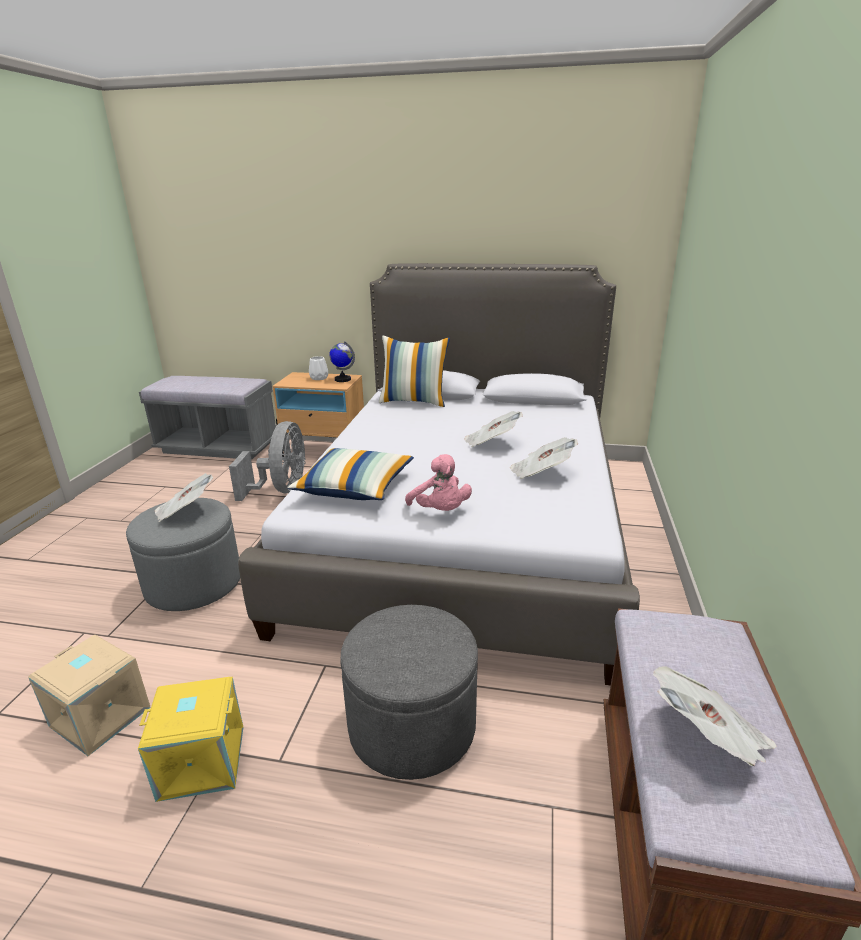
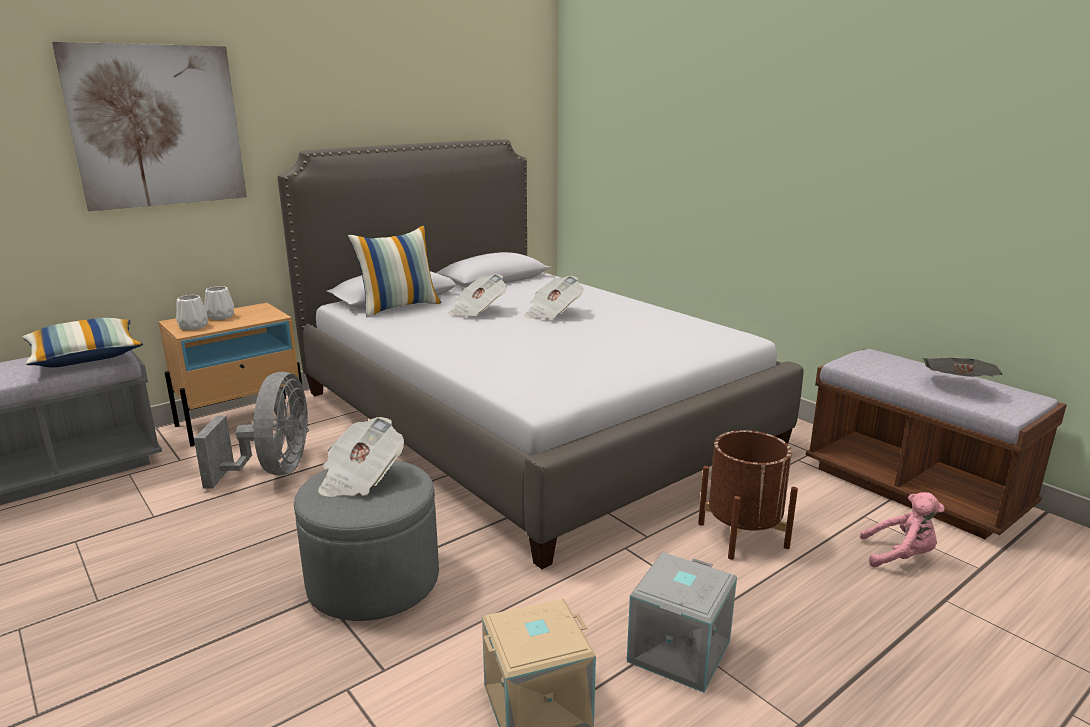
camera: 50 degrees left, 5 degrees down
yellow storage box [138,677,243,802] -> grey storage box [627,552,737,693]
grey fan [229,421,306,501] -> grey fan turned 45 degrees clockwise [194,372,309,489]
pillow [288,448,414,500] -> pillow moved to [22,318,143,367]
globe [329,341,355,382] -> none
grey ottoman [340,605,478,780] -> brown planter [698,430,798,560]
pink plush toy [405,454,472,511] -> pink plush toy moved to [860,492,945,568]
newspaper [510,437,578,479] -> newspaper moved to [449,274,507,317]
none -> picture [52,42,247,211]
none -> white vase [176,295,208,330]

